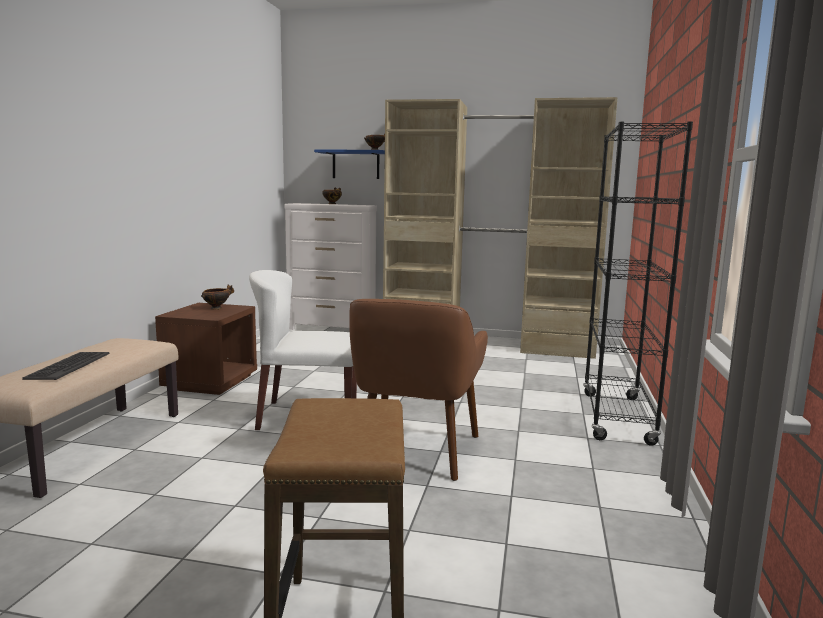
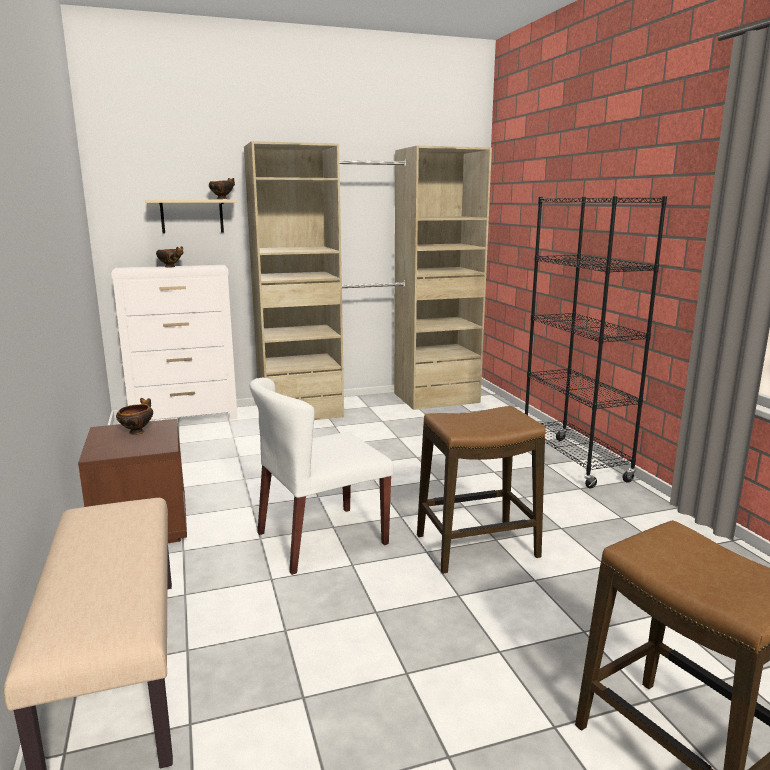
camera: 30 degrees left, 5 degrees up
keyboard [22,352,109,380] -> none
blue shelf [314,149,385,179] -> beige shelf [145,199,237,233]
brown armchair [349,299,488,481] -> stool [417,406,546,574]

